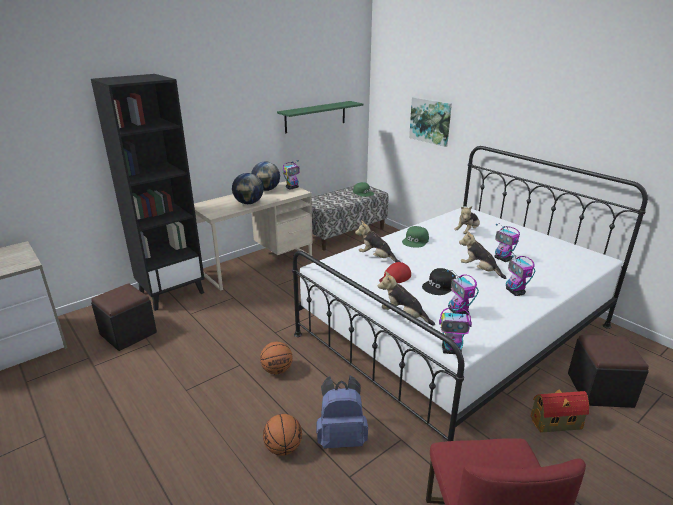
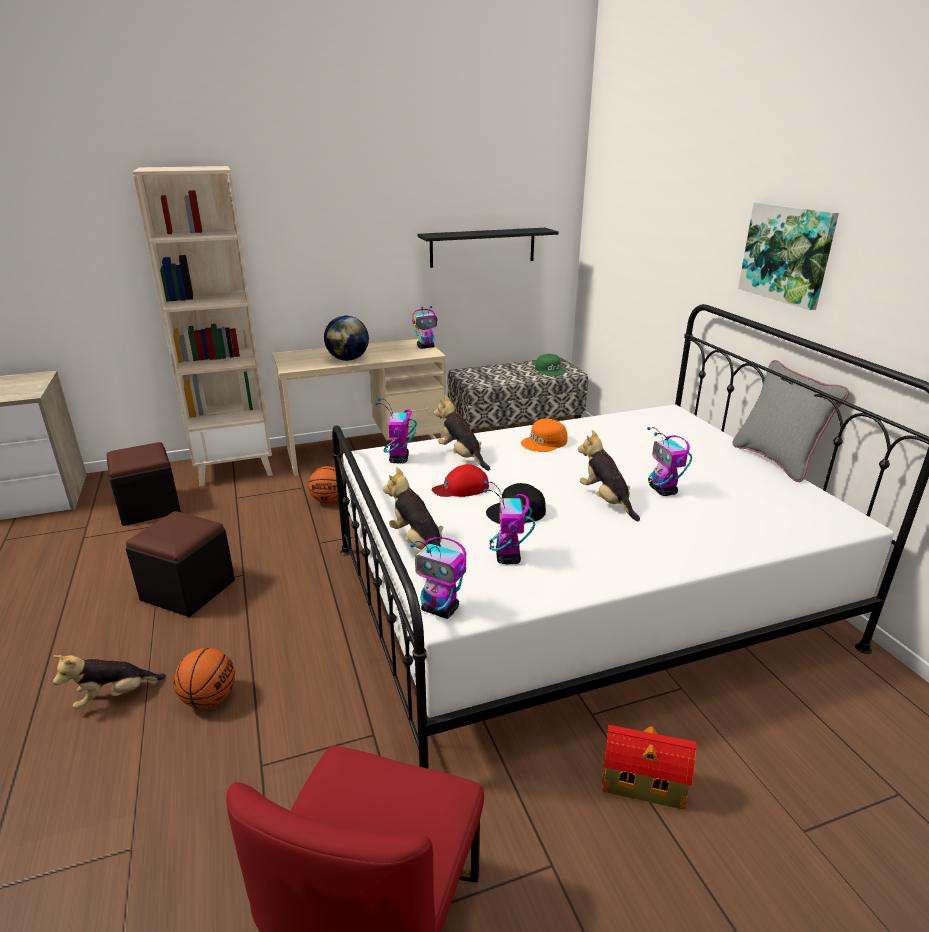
camera: 20 degrees right, 0 degrees up
black bookcase [91,74,204,311] -> beige bookcase [132,166,273,486]
globe [251,161,280,191] -> none
basketball [260,342,293,374] -> basketball moved to [308,466,345,504]
green shelf [277,101,364,133] -> black shelf [417,228,559,268]
blue backpack [316,375,368,449] -> none
green cap [402,226,429,248] -> orange cap [521,419,568,452]
picture [409,97,452,147] -> picture moved to [738,202,839,310]
plush toy [454,206,480,234] -> plush toy moved to [53,655,166,709]
toy robot [506,251,535,296] -> toy robot moved to [375,398,417,463]
black ottoman [568,335,649,408] -> black ottoman moved to [126,511,235,617]
none -> grey pillow [732,360,849,482]

